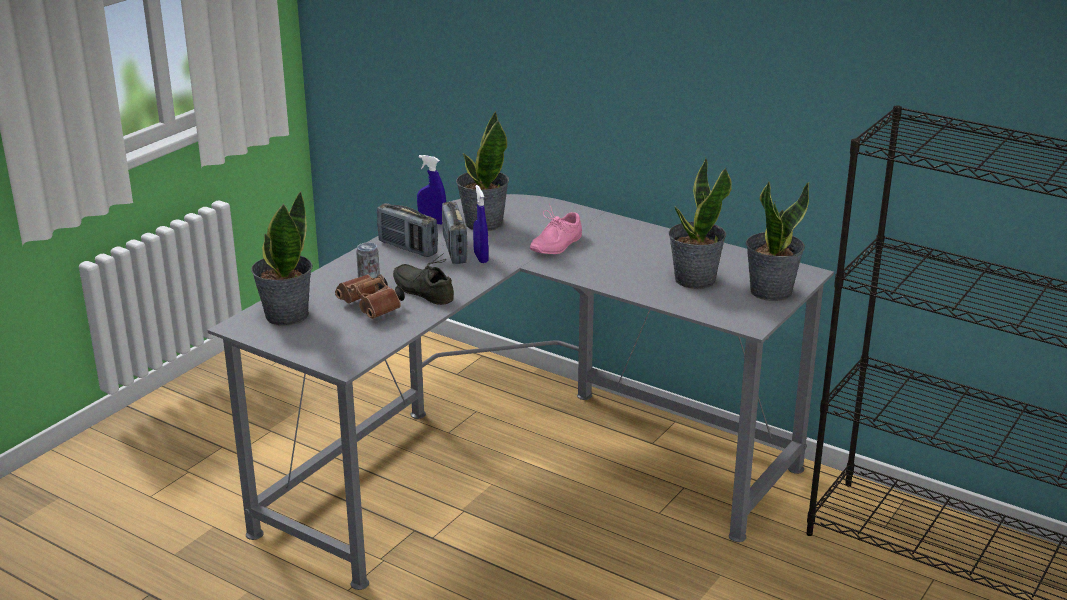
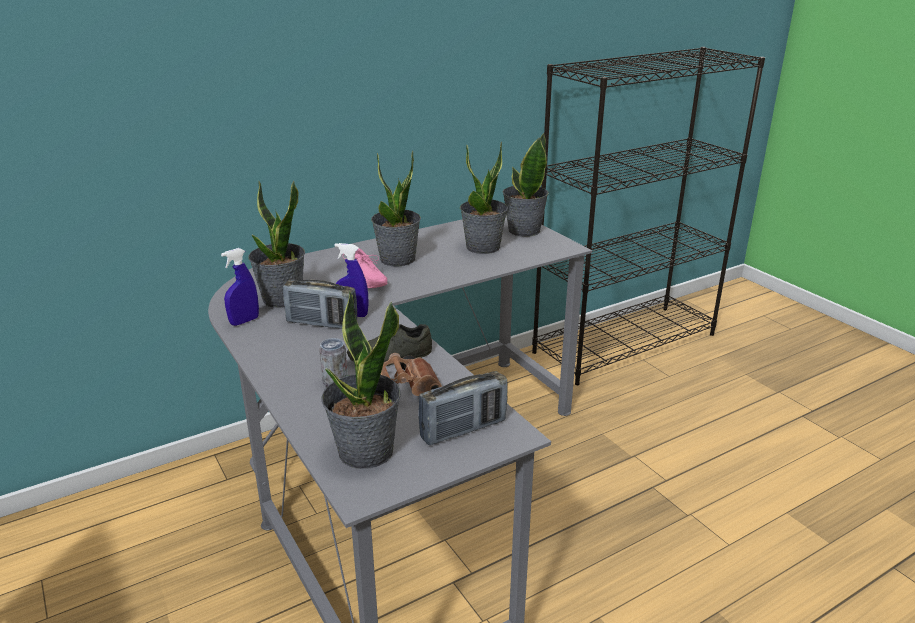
camera: 65 degrees left, 0 degrees up
radio [377,203,438,257] -> radio moved to [418,371,507,445]
none -> potted plant [371,150,421,267]

